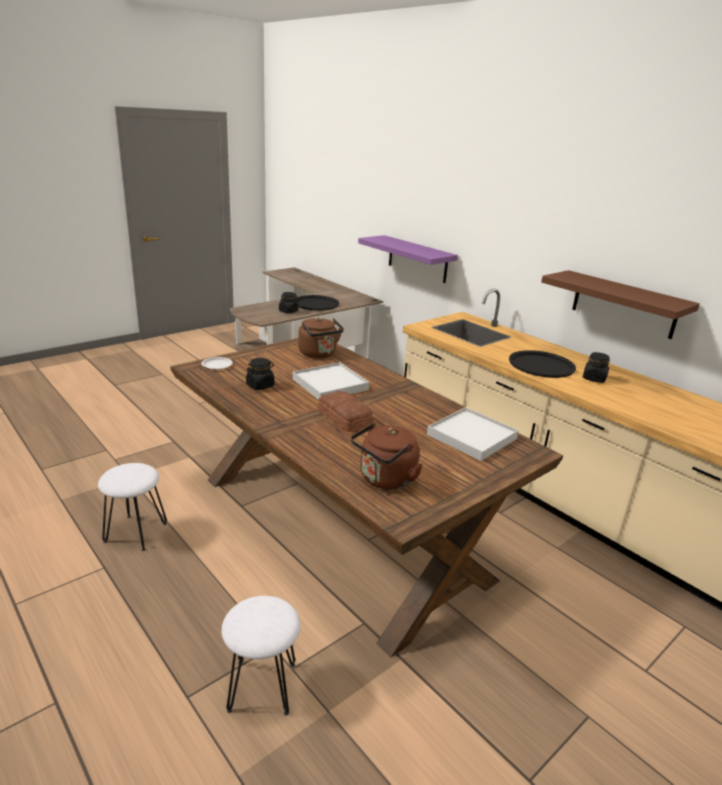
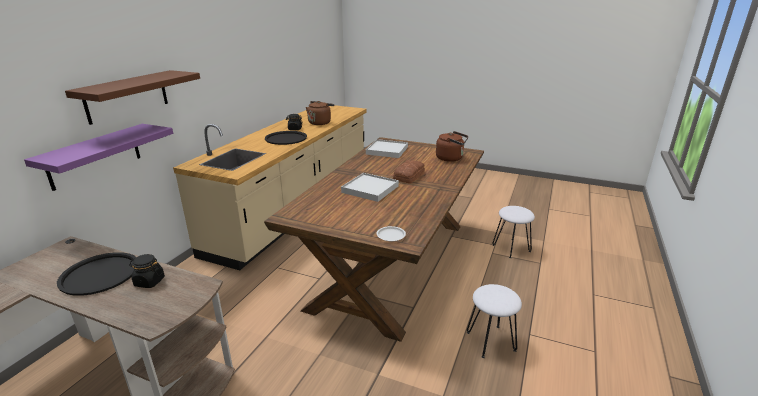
camera: 115 degrees left, 0 degrees up
black jar [246,358,274,390] -> none
brown kettle [298,317,344,358] -> brown kettle moved to [306,101,335,125]
brown shelf [541,270,700,339] -> brown shelf moved to [65,70,200,125]

